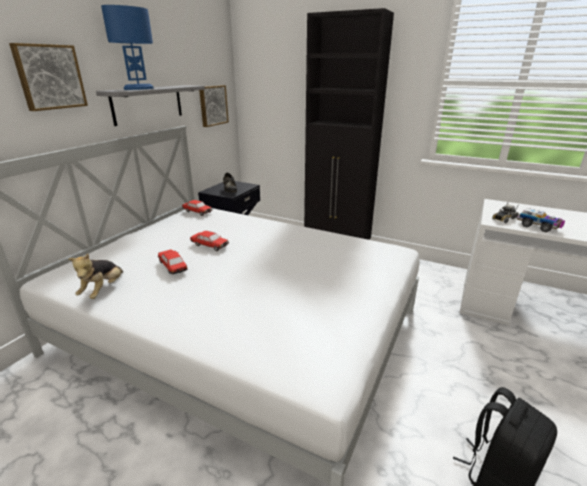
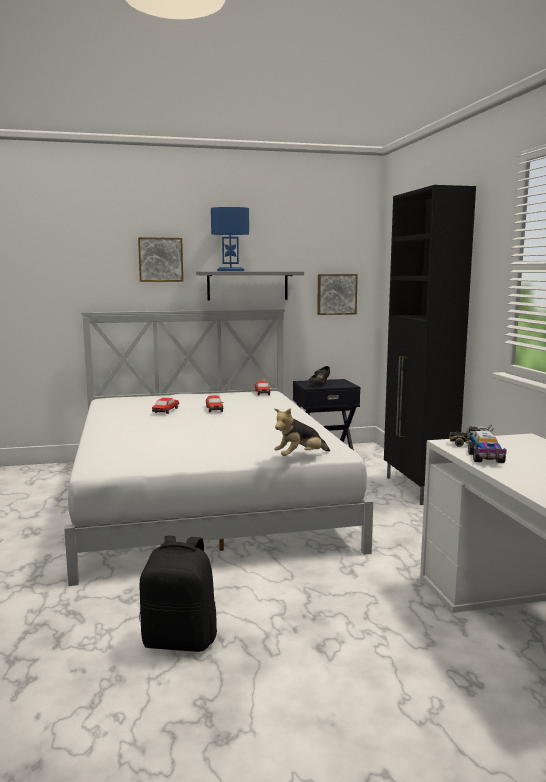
camera: 50 degrees right, 15 degrees down
plush toy [68,253,123,299] -> plush toy moved to [274,408,330,456]

